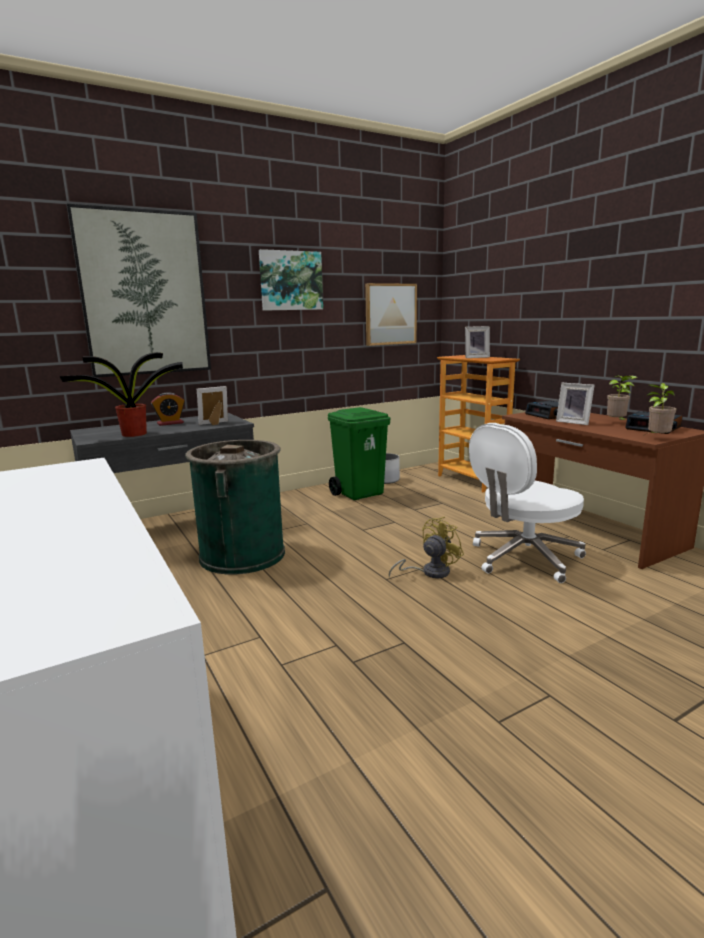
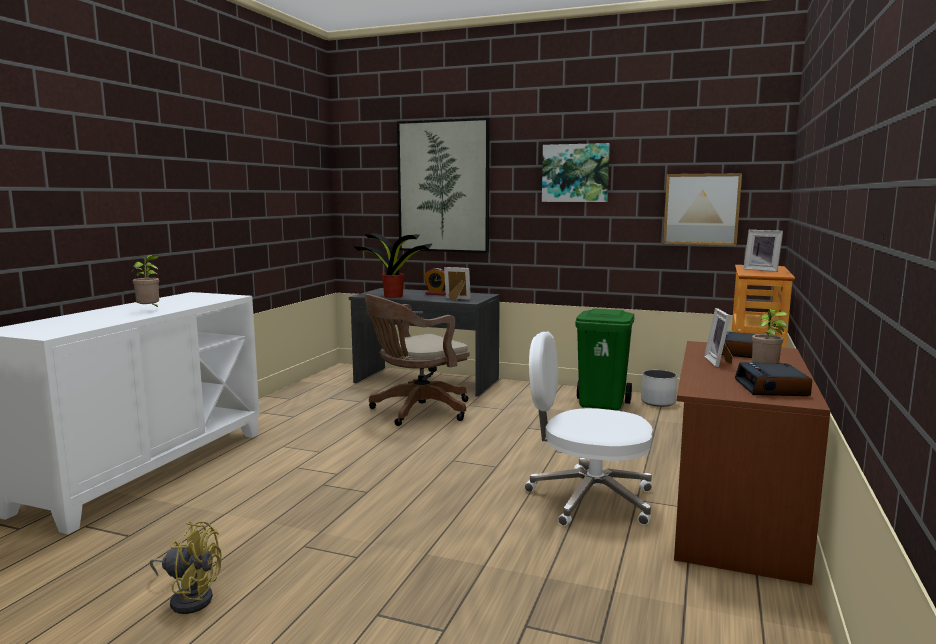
camera: 50 degrees right, 5 degrees down
green trash can [185,440,285,575] -> brown office chair [364,294,469,426]
yellow fan [389,517,464,579] -> yellow fan moved to [150,521,222,614]
potted plant [645,383,676,435] -> potted plant moved to [132,255,159,308]

